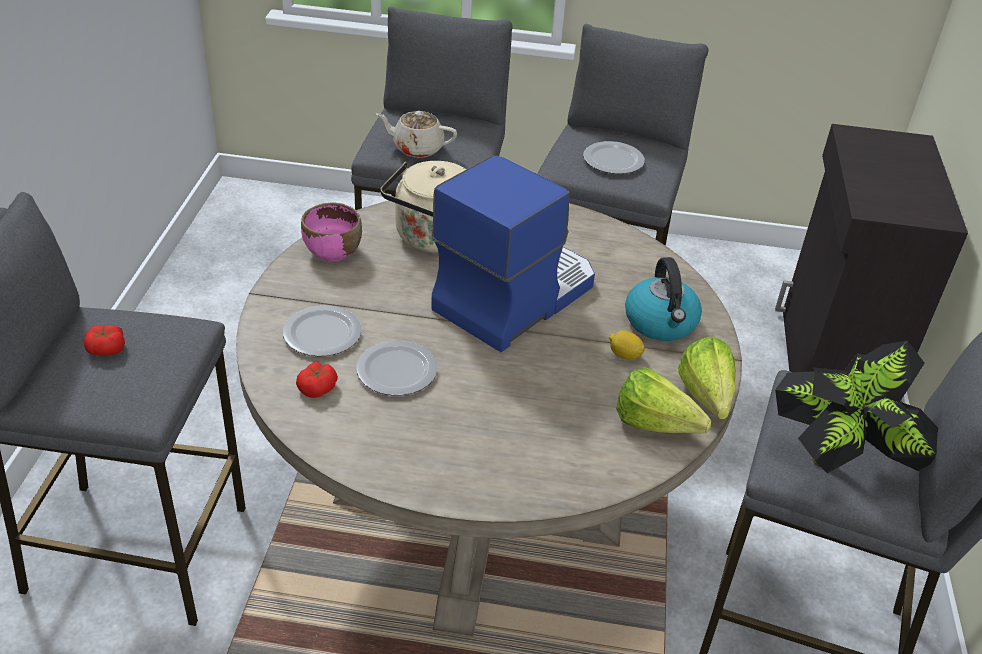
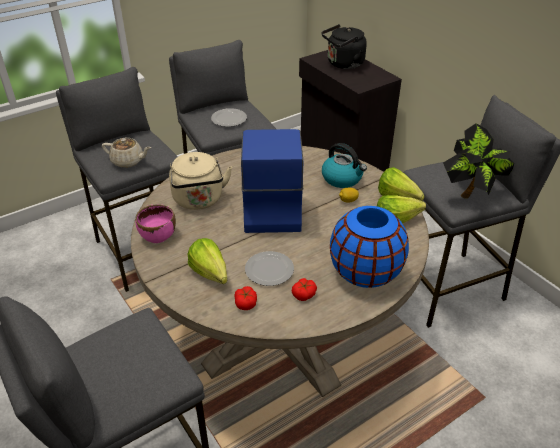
camera: 40 degrees left, 0 degrees up
tomato [84,325,125,356] -> tomato moved to [292,278,317,301]
plate [283,305,362,357] -> lettuce [188,238,227,284]
beige teapot [376,111,457,158] -> beige teapot turned 135 degrees counterclockwise [102,138,151,168]
none -> black kettle [322,24,367,69]
none -> blue vase [330,206,409,288]

